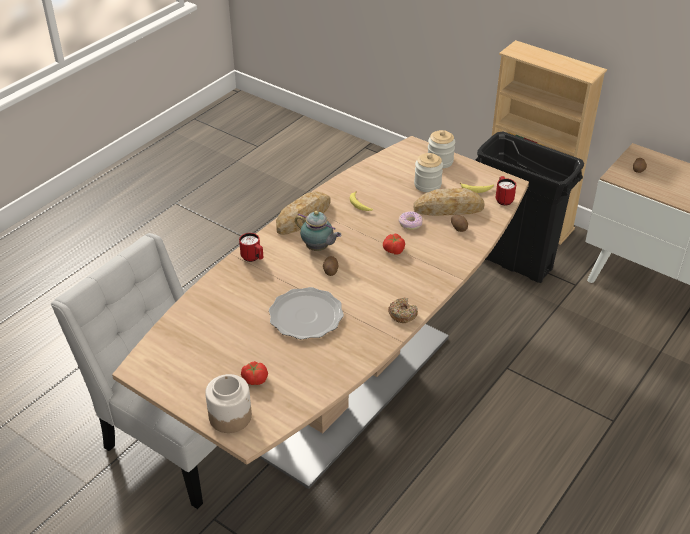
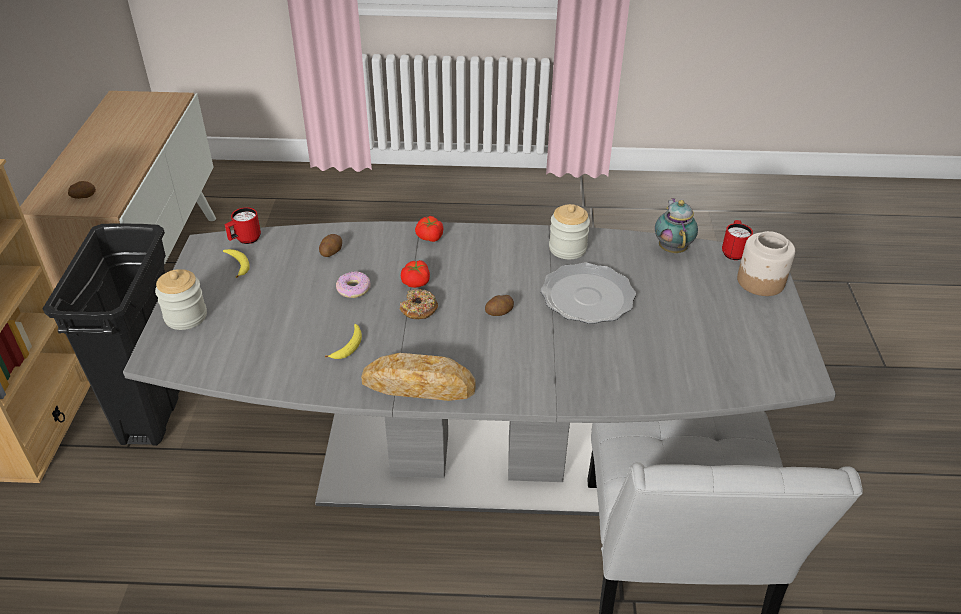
camera: 125 degrees left, 0 degrees up
brown dining table [112,136,529,489] -> grey dining table [123,221,836,516]
red mug [239,233,263,262] -> red mug moved to [722,220,753,260]
tomato [241,361,268,385] -> tomato moved to [415,216,444,242]
teapot [295,211,342,251] -> teapot moved to [655,198,698,253]
donut [388,297,418,323] -> donut moved to [400,289,438,319]
jar [414,153,443,192] -> jar moved to [549,204,590,259]
bread [414,188,485,216] -> none

